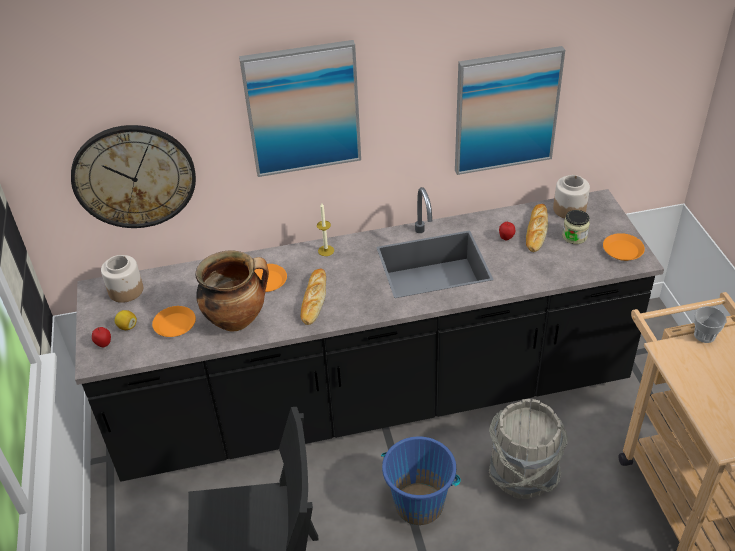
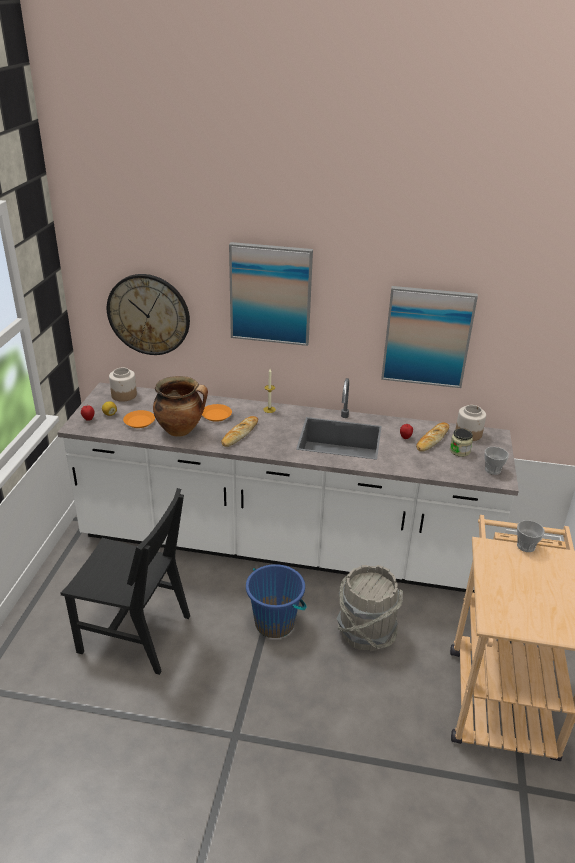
camera: 20 degrees right, 10 degrees down
black counter [75,187,664,482] -> white counter [57,378,519,593]
orange plate [603,233,645,261] -> cup [484,447,509,475]

